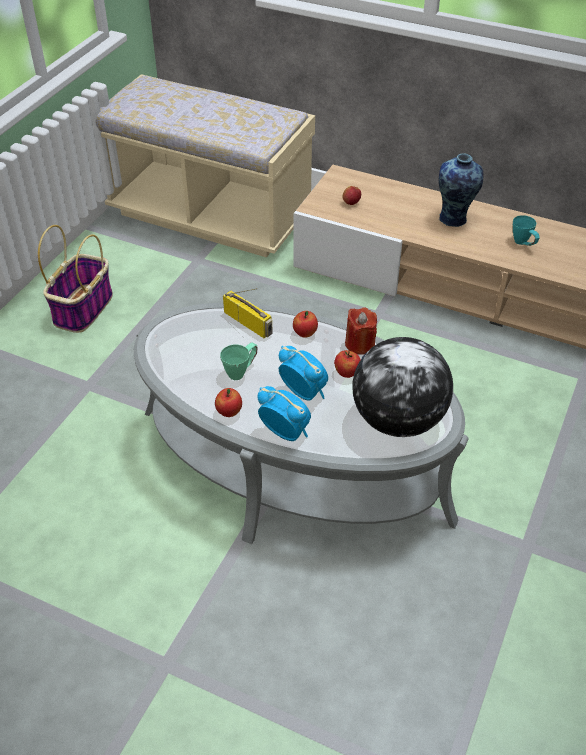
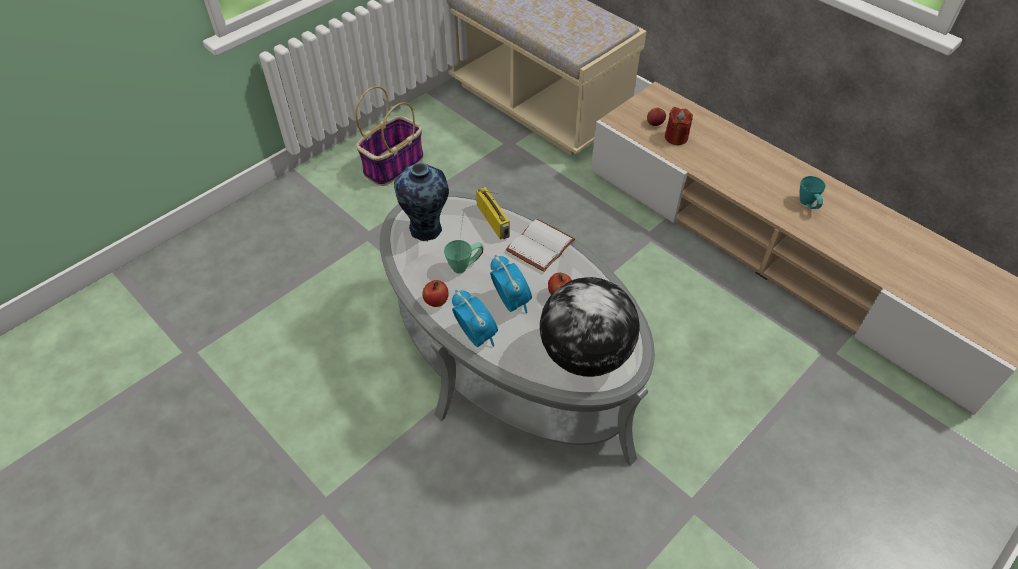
camera: 20 degrees right, 5 degrees up
apple [293,311,318,338] -> white book [506,219,575,272]
red candle [345,308,377,355] -> red candle moved to [665,107,693,145]
vase [439,153,483,227] -> vase moved to [394,163,449,242]

